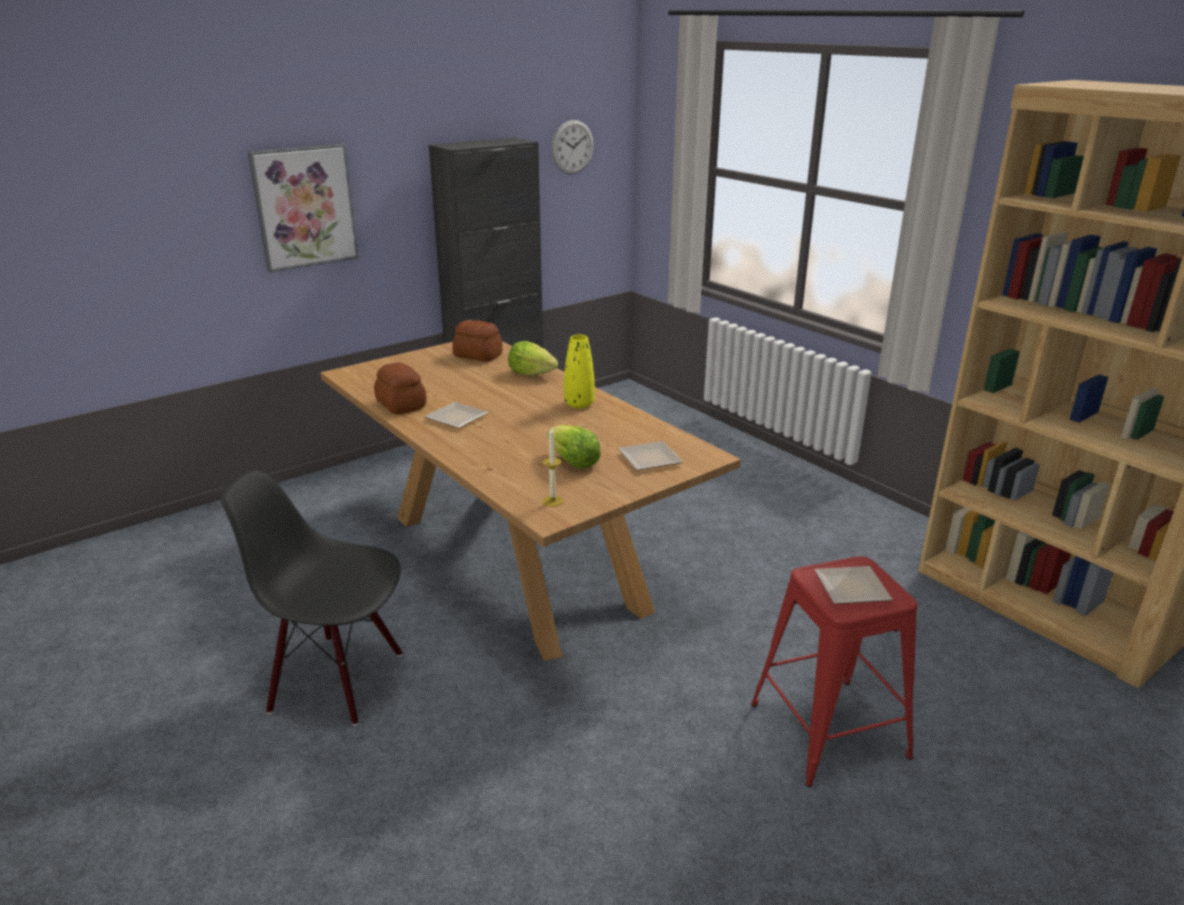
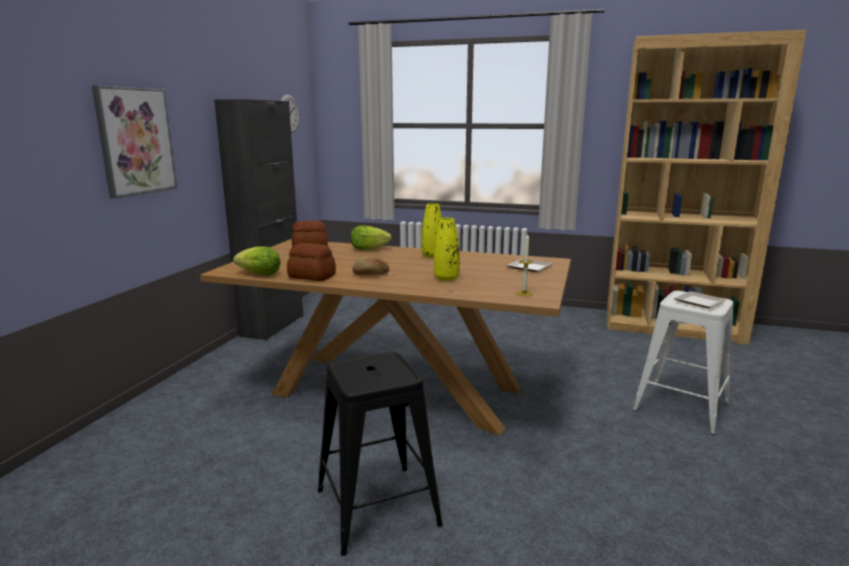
camera: 35 degrees left, 10 degrees down
black chair [220,469,402,725] -> black stool [318,352,443,556]
plate [424,402,488,428] -> bread [353,255,389,275]
lettuce [547,425,601,468] -> lettuce moved to [233,246,281,276]
red stool [751,556,918,787] -> white stool [633,291,734,435]
none -> yellow vase [434,218,460,281]

